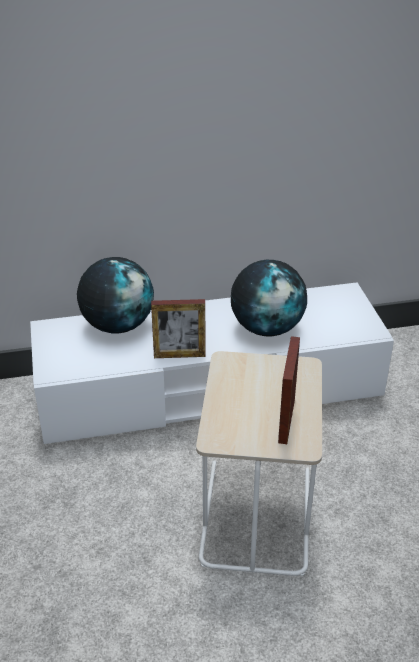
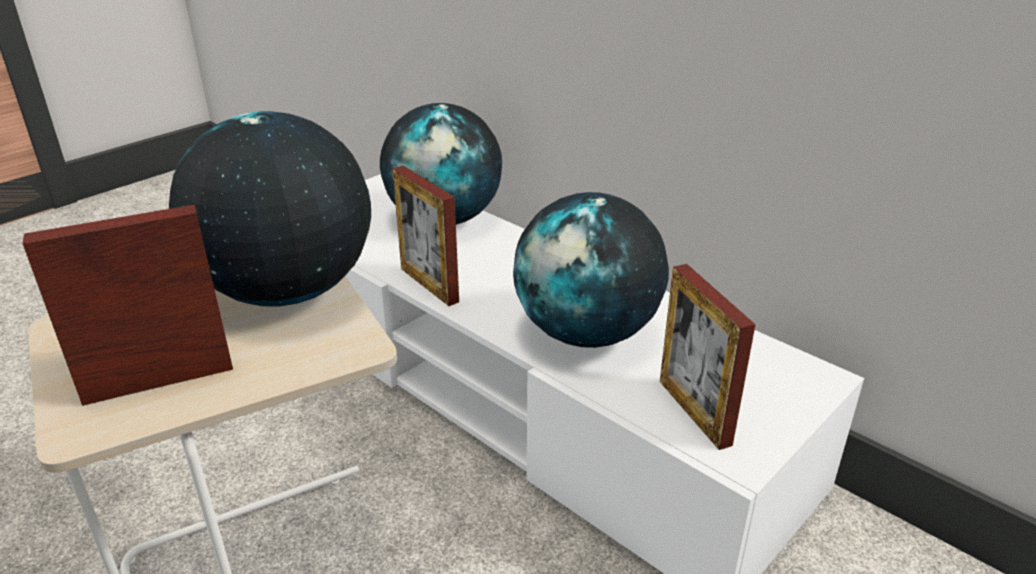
camera: 55 degrees right, 5 degrees down
none -> globe [169,111,371,306]
none -> picture frame [660,264,756,450]

